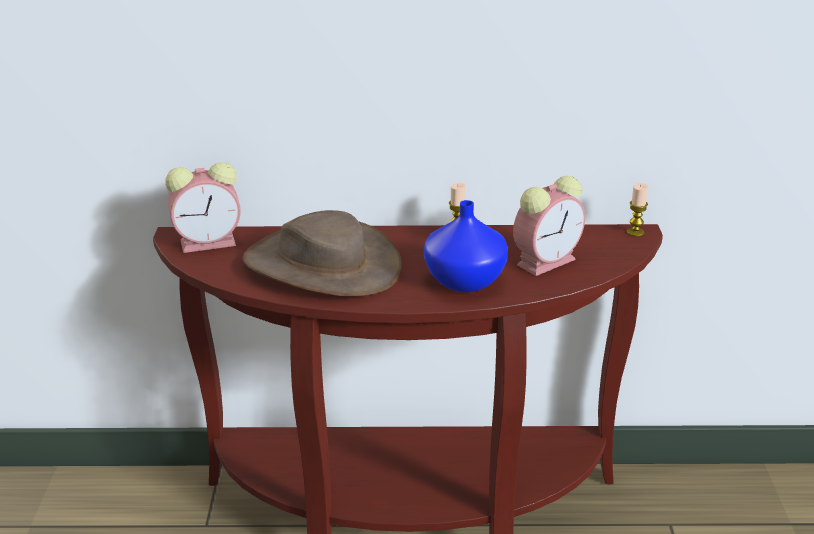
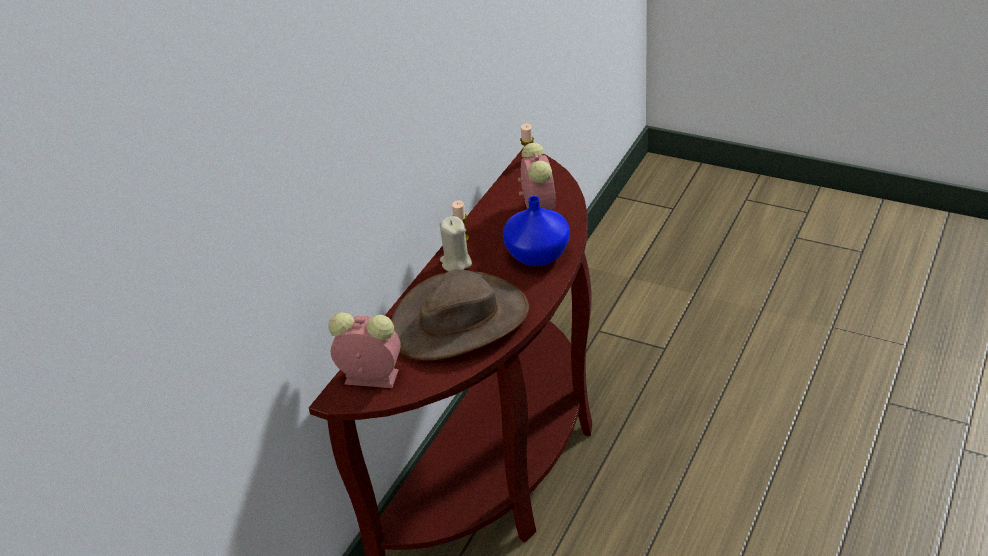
camera: 60 degrees left, 10 degrees up
alarm clock [165,162,241,253] -> alarm clock turned 90 degrees counterclockwise [328,312,401,388]
none -> beige candle [439,216,472,272]

